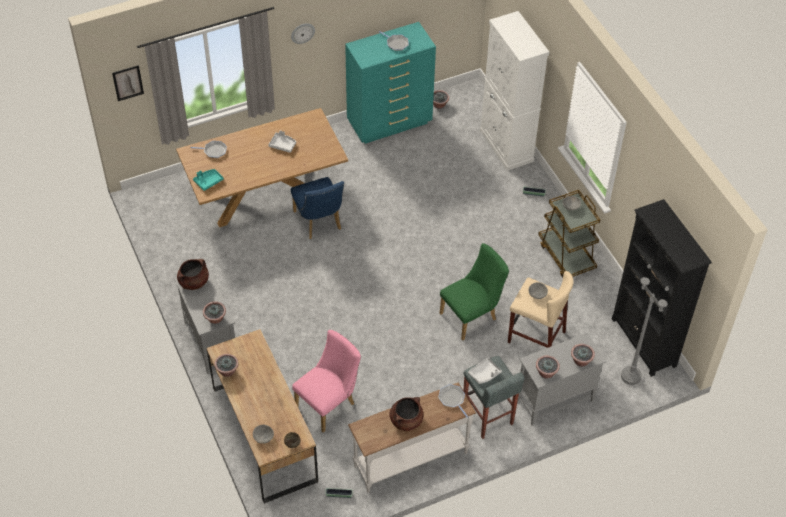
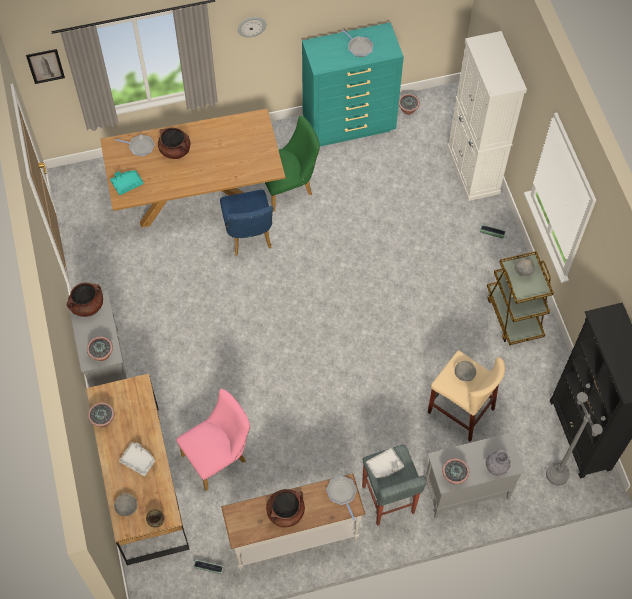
camera: 10 degrees right, 10 degrees up
grey tray [268,130,296,153] -> grey tray moved to [119,442,155,476]
green chair [440,243,509,341] -> green chair moved to [265,115,320,212]
potted plant [571,344,595,367] -> grey vase [486,450,511,476]
none -> brown cooking pot [158,128,190,159]

